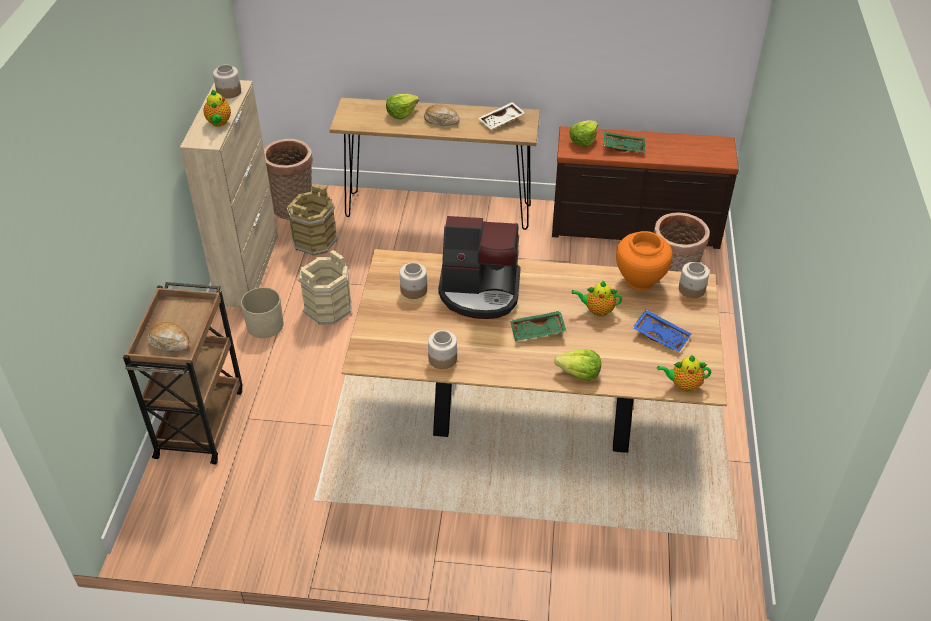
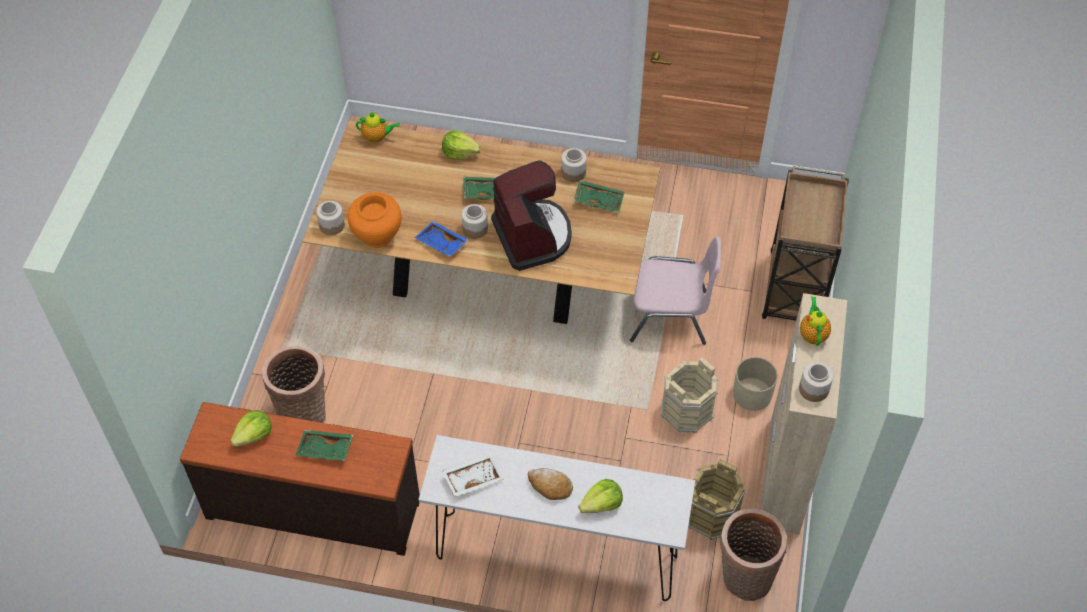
camera: 175 degrees left, 10 degrees up
bread [148,322,190,351] -> none
brown console table [330,97,540,230] -> white console table [418,435,695,601]
jar [400,263,427,299] -> jar moved to [462,204,488,239]
coffee machine [438,216,521,319] -> coffee machine turned 60 degrees clockwise [491,160,572,271]
lettuce [570,120,598,147] -> lettuce moved to [230,410,272,447]
teapot [571,280,622,317] -> none
blue tray [632,310,692,353] -> blue tray moved to [414,221,468,257]
none -> green tray [574,180,624,213]
none -> pink chair [630,237,721,345]

